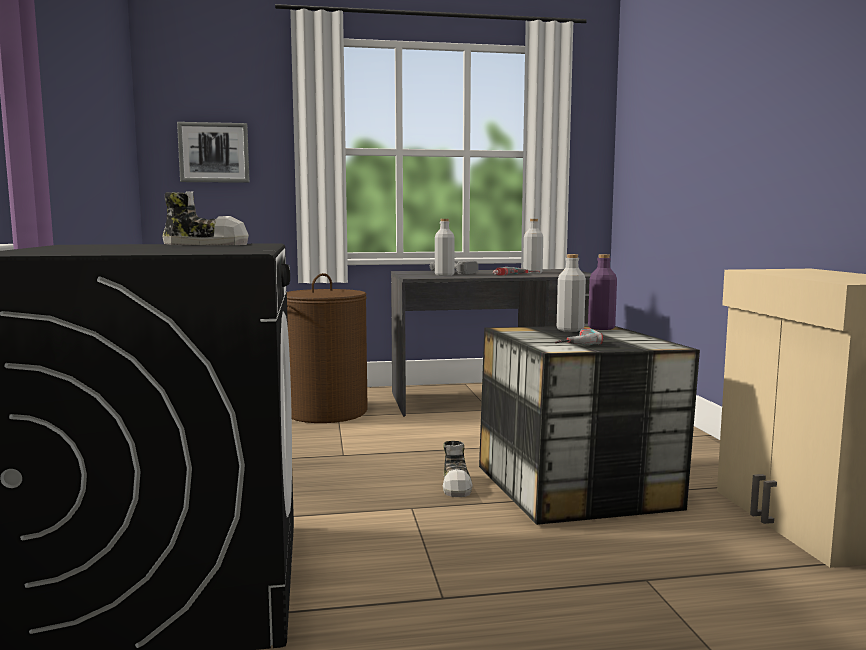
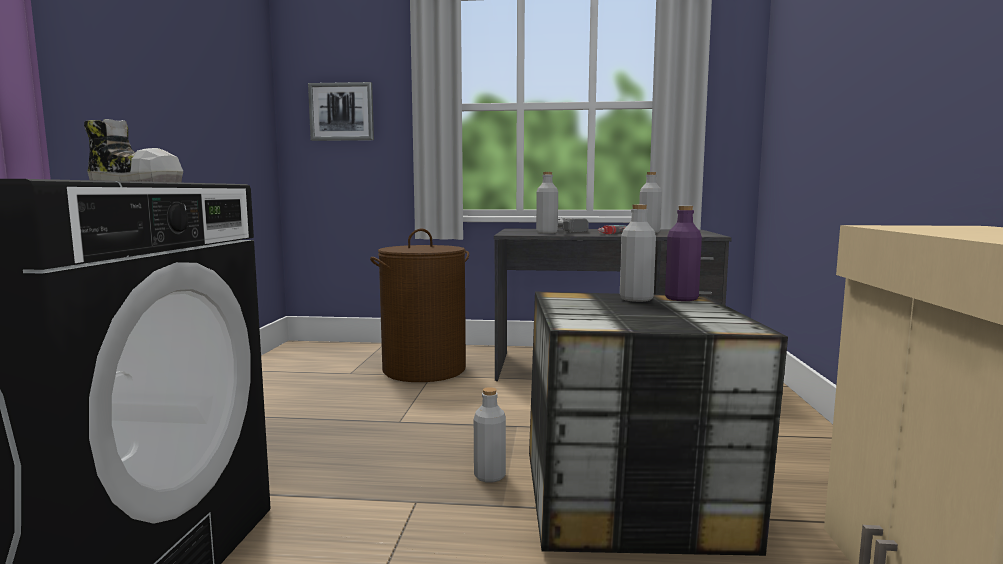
camera: 15 degrees right, 0 degrees up
shoe [443,441,473,497] -> grey bottle [474,387,506,483]
power drill [555,329,603,345] -> none

